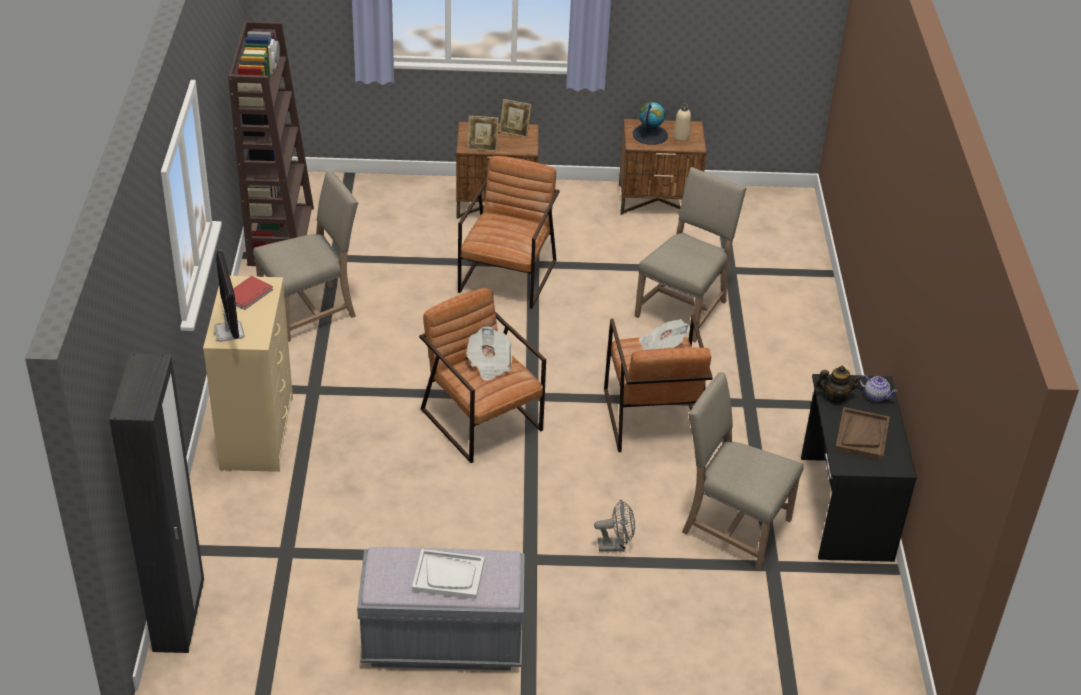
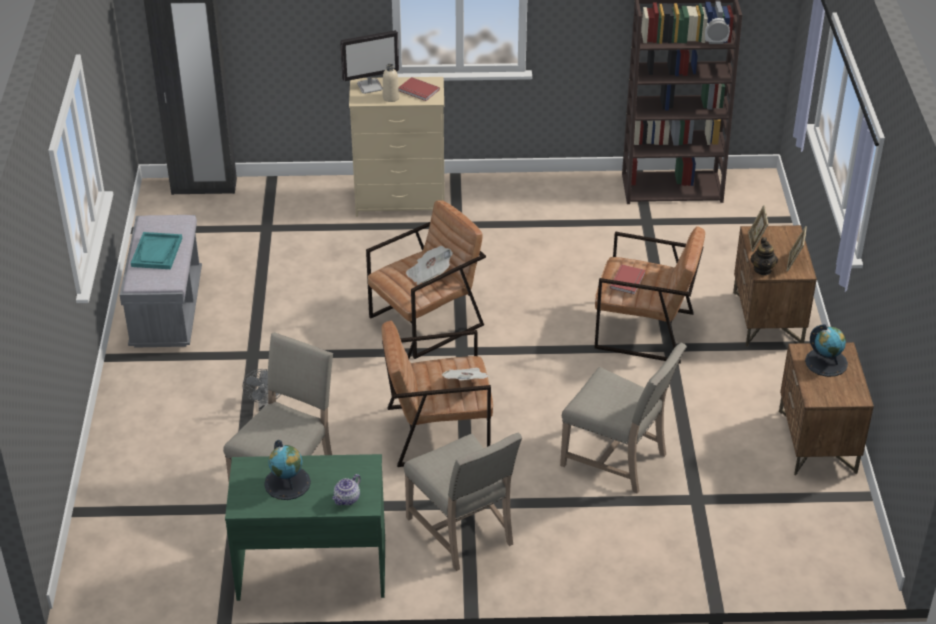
camera: 90 degrees right, 0 degrees up
beige chair [253,170,358,342] -> beige chair moved to [404,433,522,571]
white tray [412,549,485,599] -> turquoise tray [131,232,182,269]
beige bottle [674,104,691,141] -> beige bottle moved to [383,64,399,102]
black desk [801,374,917,562] -> green desk [225,454,385,601]
teapot [815,366,862,403] -> teapot moved to [750,237,778,275]
brown tray [835,407,890,460] -> globe [264,440,311,500]
none -> red book [610,264,646,295]

